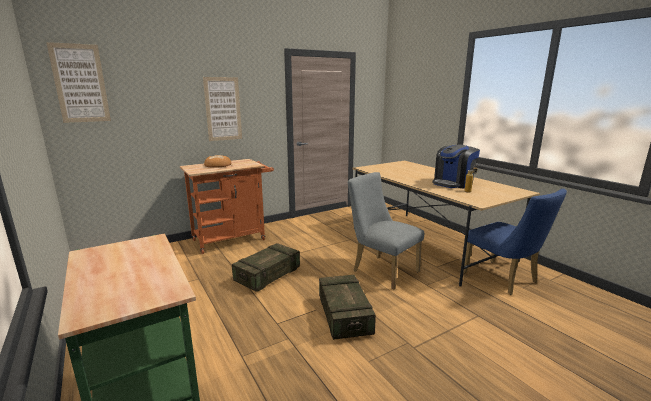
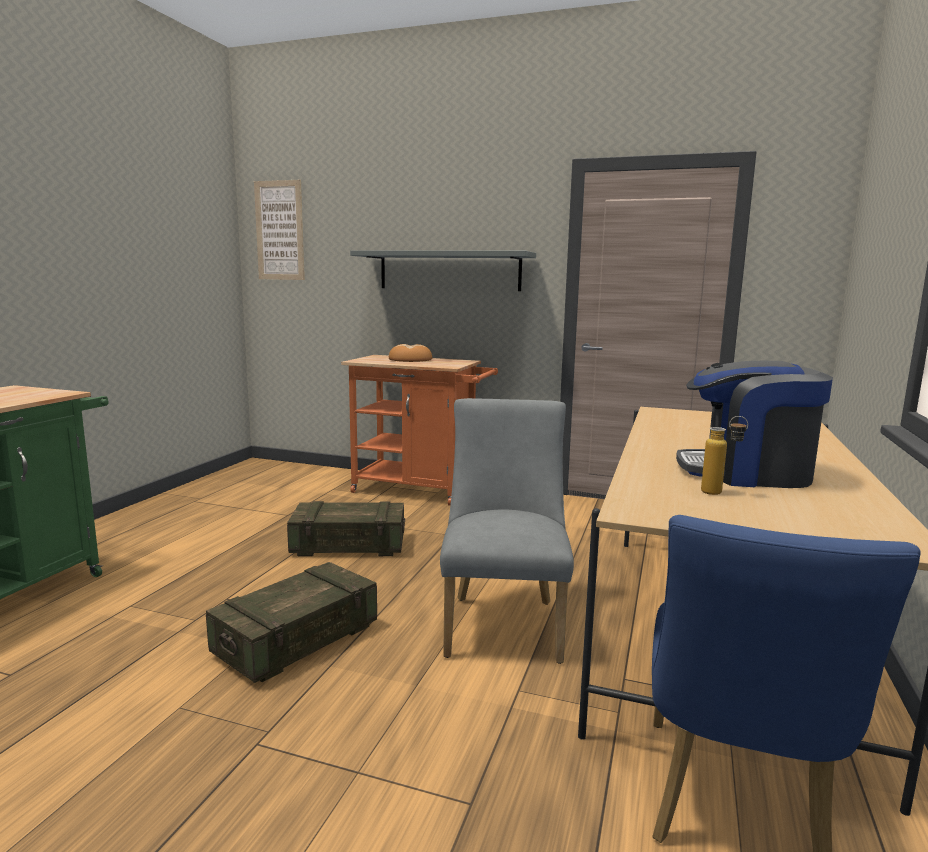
camera: 50 degrees right, 5 degrees down
picture [203,77,242,141] -> grey shelf [350,250,536,291]

